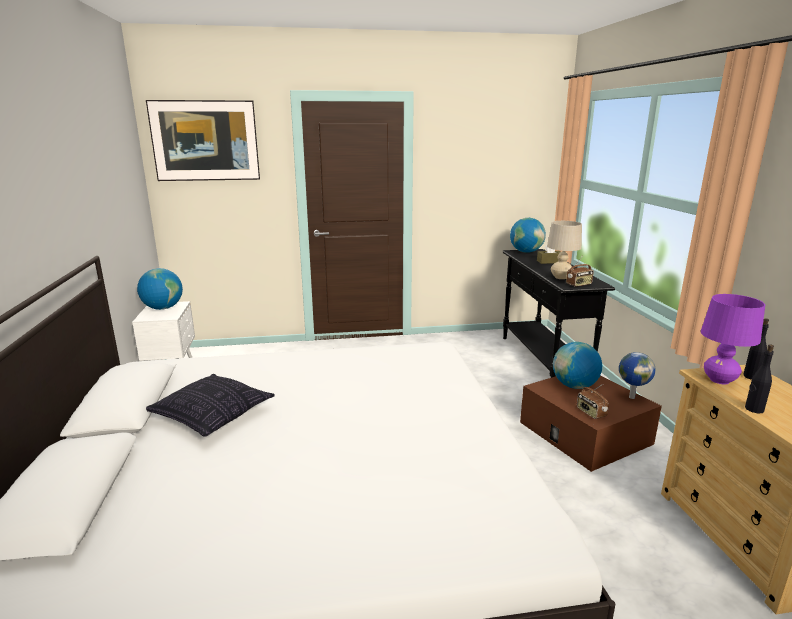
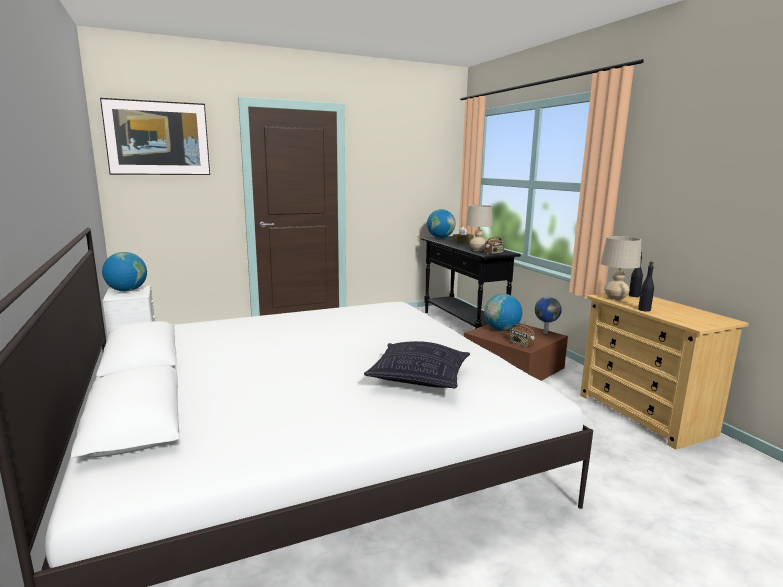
camera: 15 degrees left, 5 degrees down
pillow [146,374,275,437] -> pillow moved to [364,341,470,388]
purple table lamp [701,294,765,384] -> beige table lamp [601,236,641,300]

